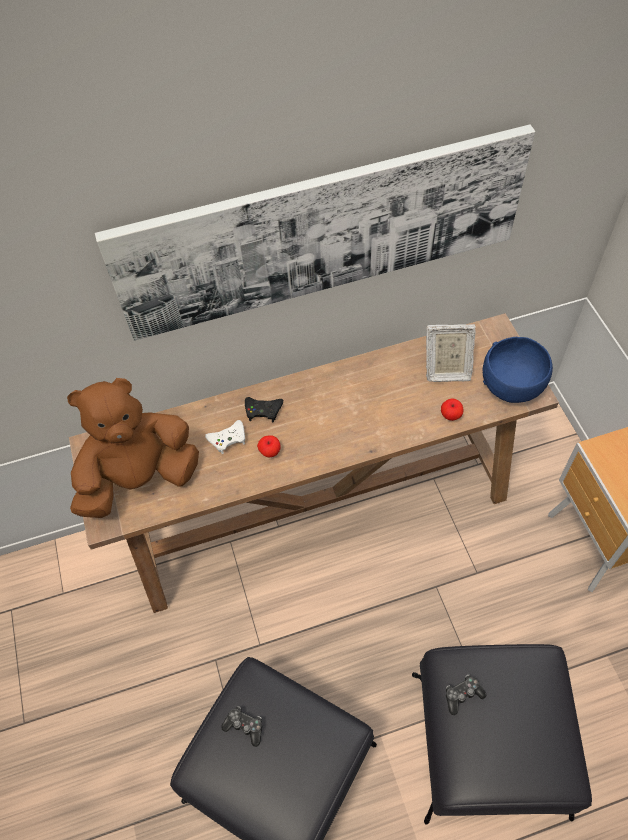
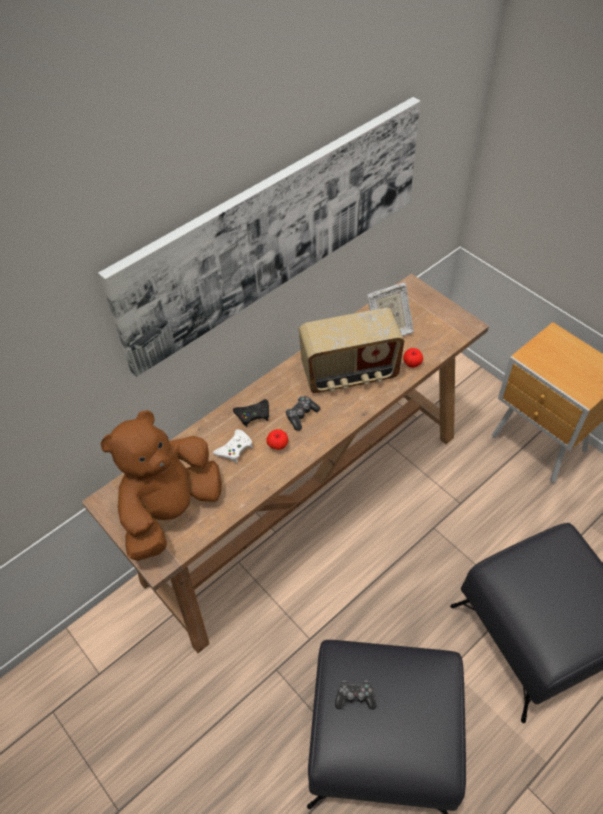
camera: 25 degrees left, 5 degrees down
game controller [446,675,486,715] -> game controller moved to [285,396,320,431]
blue bowl [483,337,553,403] -> none
none -> radio [299,308,404,393]

